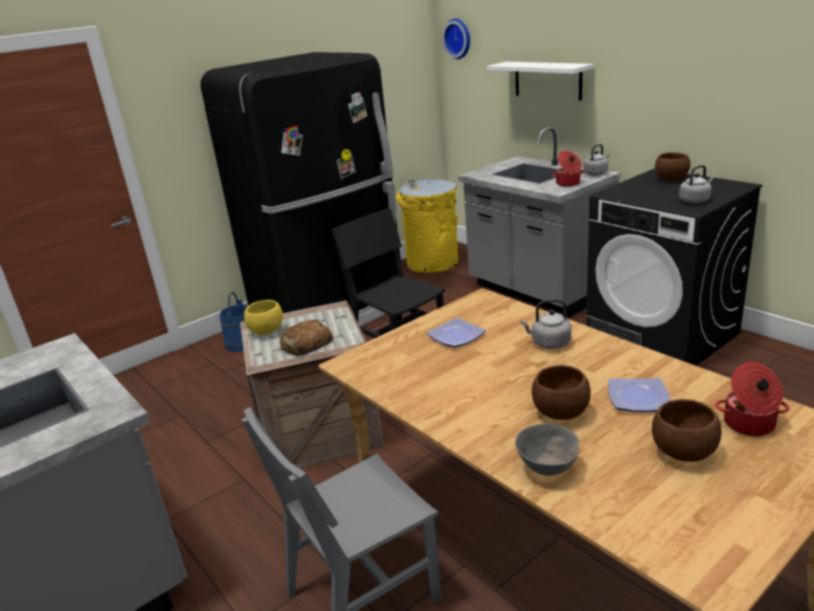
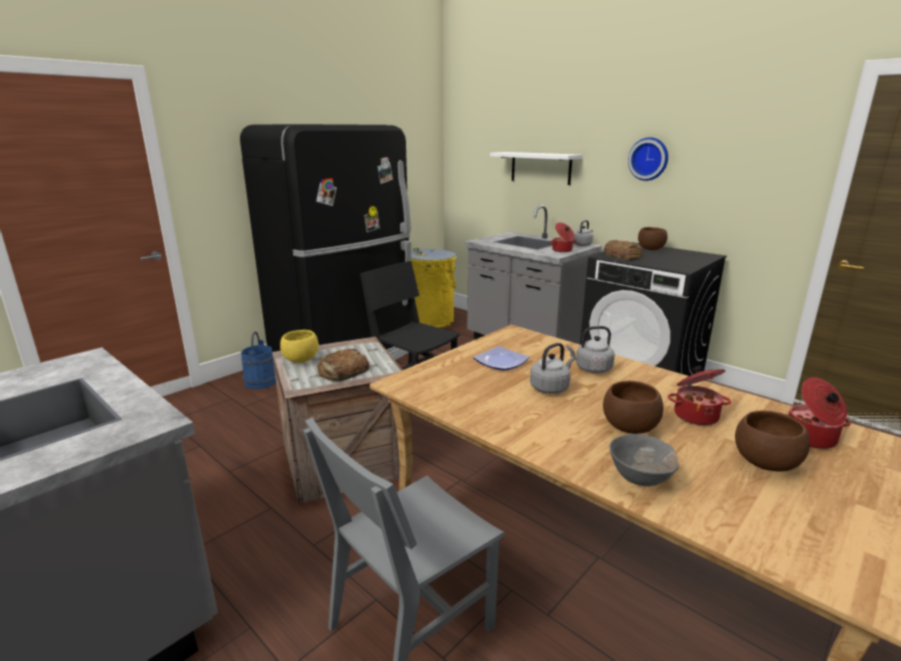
camera: 10 degrees left, 5 degrees down
wall clock [442,18,470,59] -> wall clock moved to [628,137,668,181]
plate [608,378,671,412] -> cooking pot [668,366,731,425]
grey kettle [679,165,714,203] -> grey kettle moved to [530,343,575,394]
none -> bread [604,240,643,261]

